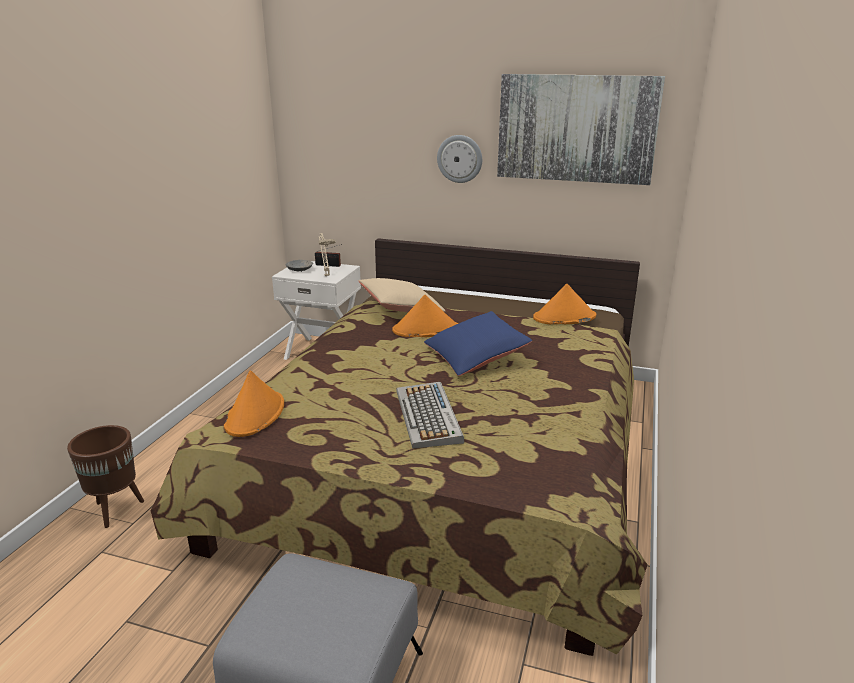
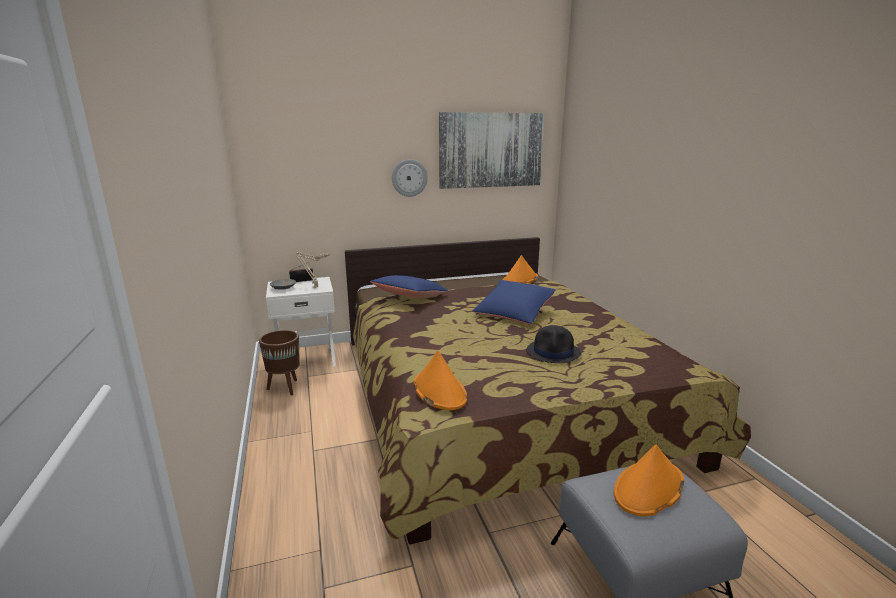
camera: 35 degrees left, 5 degrees down
brown planter [67,425,144,528] -> brown planter moved to [259,330,300,395]
beige pillow [359,278,446,312] -> blue pillow [370,275,449,298]
orange hat [392,295,458,337] -> orange hat moved to [614,444,684,516]
keyboard [396,382,464,449] -> black hat [526,325,581,363]

